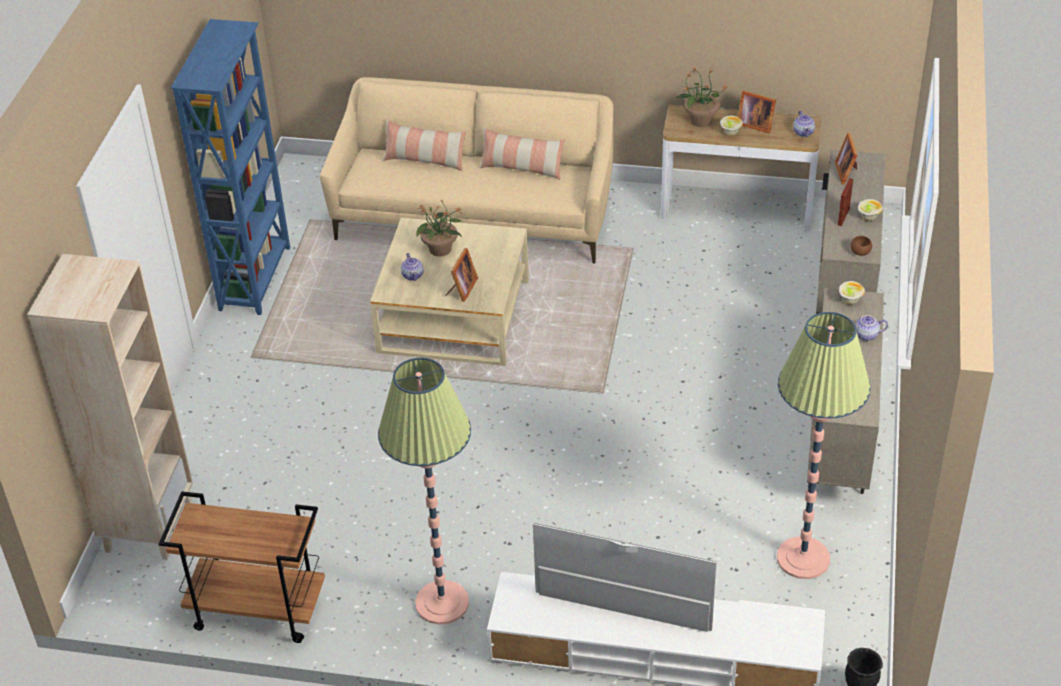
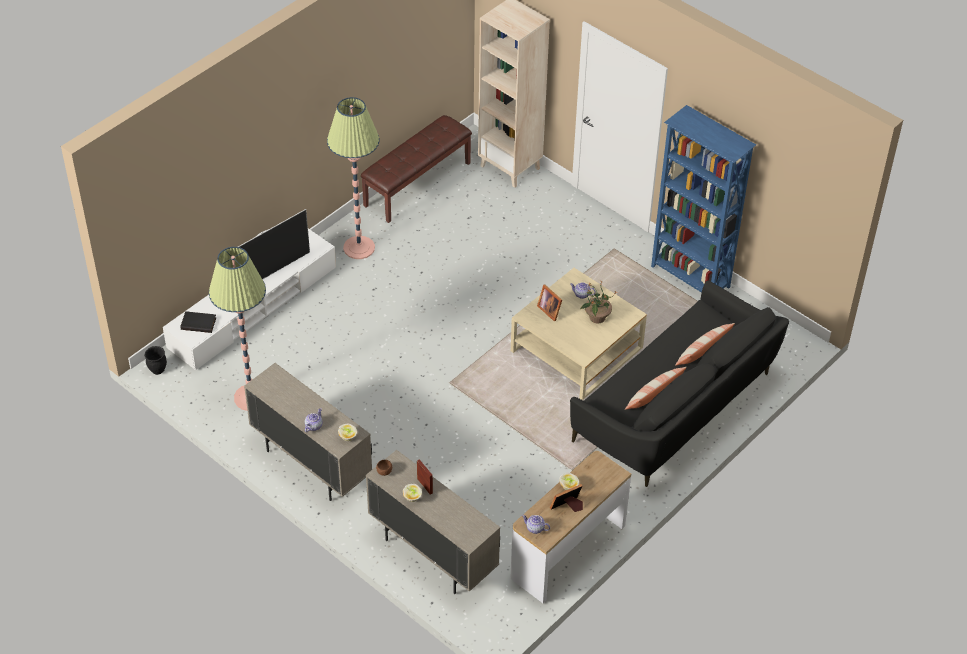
camera: 120 degrees right, 5 degrees up
brown cart [159,491,325,643] -> brown bench [361,115,472,223]
beige sofa [320,77,613,263] -> black sofa [570,280,789,487]
potted plant [675,67,727,127] -> none
picture frame [835,133,858,185] -> none
none -> black book [180,311,216,333]

